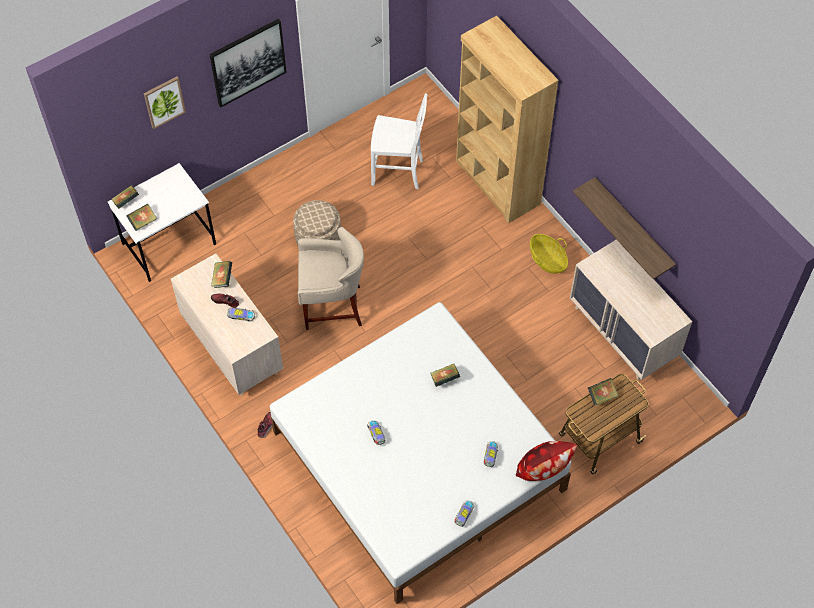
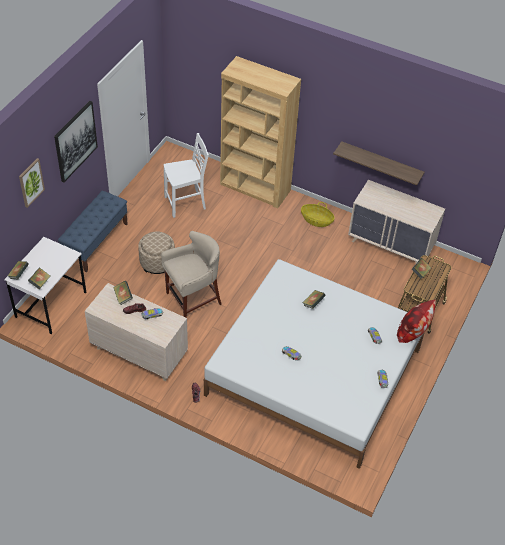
camera: 30 degrees left, 10 degrees down
none -> blue bench [58,191,128,272]

